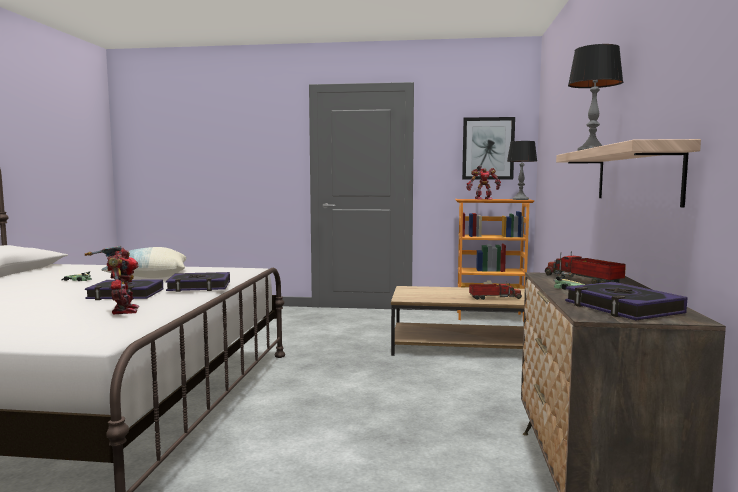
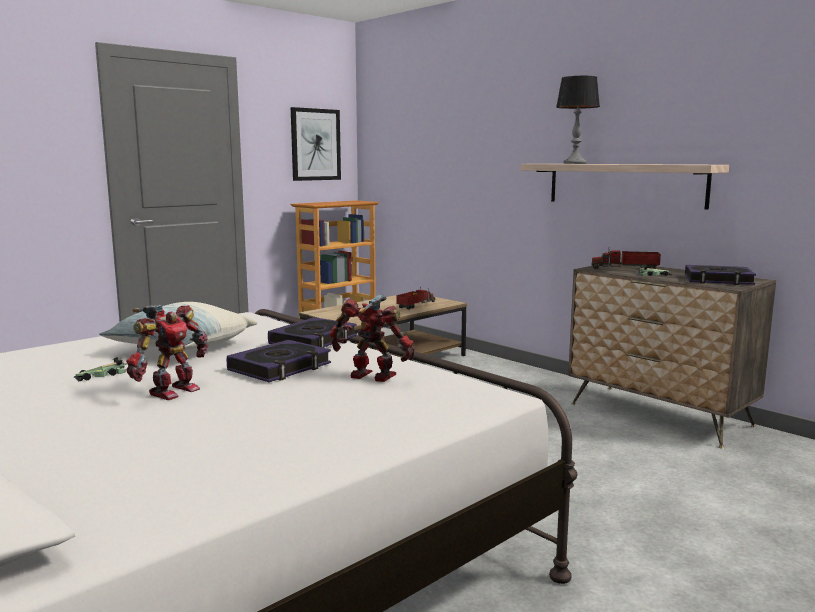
camera: 50 degrees left, 5 degrees up
toy robot [466,165,501,200] -> toy robot moved to [126,305,208,400]
table lamp [507,141,537,200] -> none

